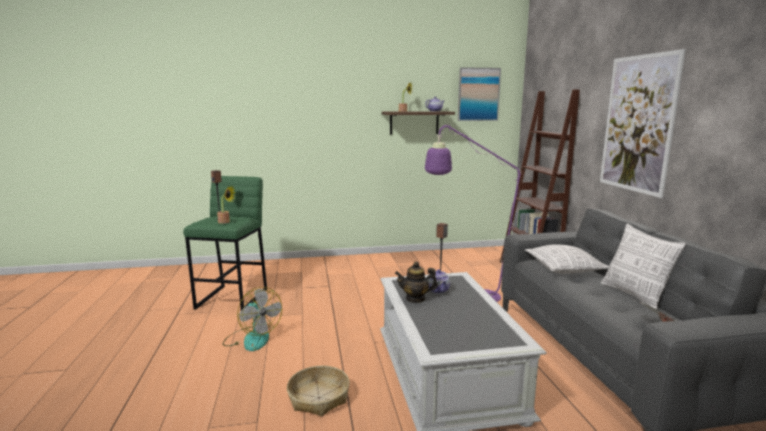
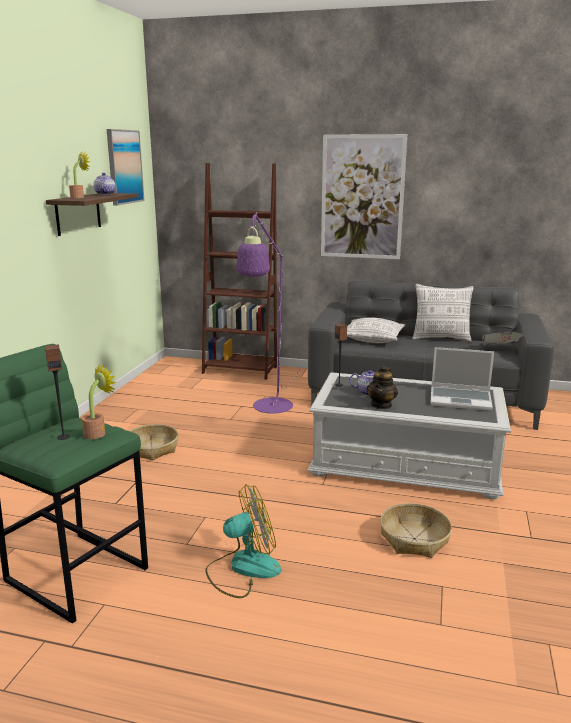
camera: 65 degrees left, 5 degrees up
none -> basket [130,424,178,460]
none -> laptop [430,347,494,411]

